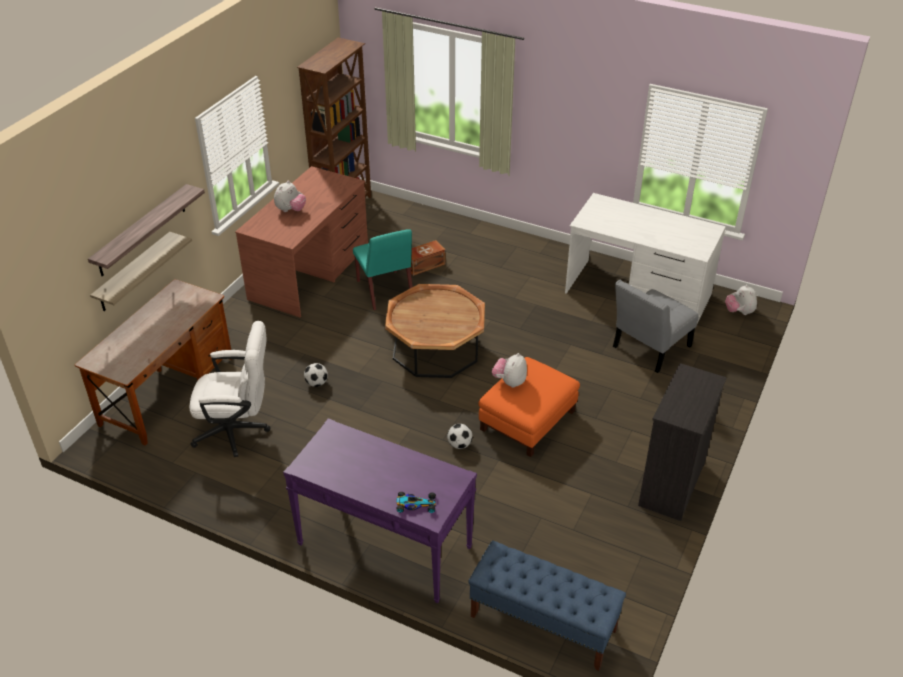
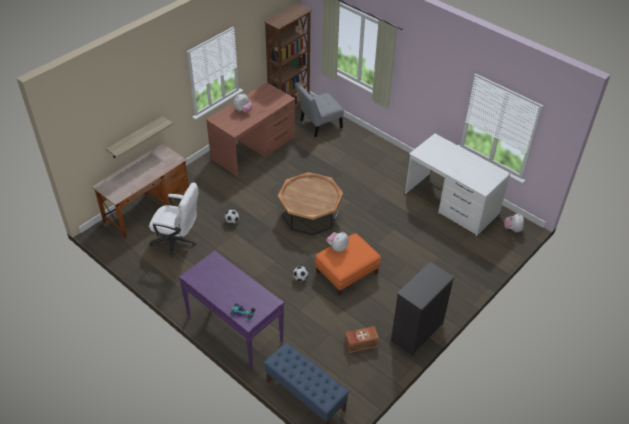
camera: 15 degrees right, 5 degrees up
shelf [88,184,205,276] -> none
turquoise chair [353,229,413,310] -> none
brown storage box [410,240,446,276] -> brown storage box moved to [345,326,379,353]
grey chair [613,280,699,373] -> grey chair moved to [295,82,344,137]

